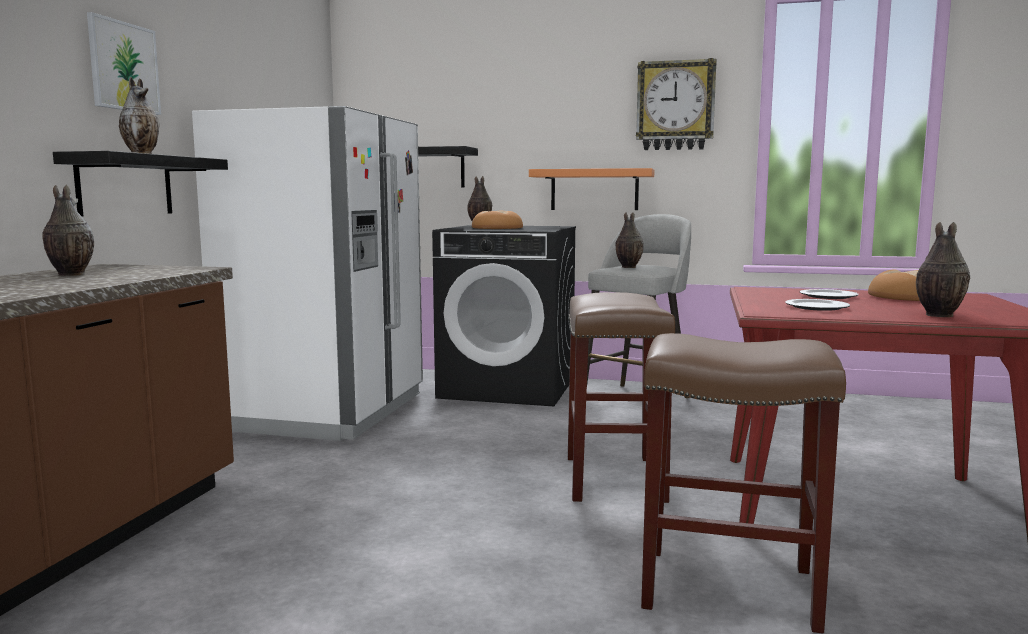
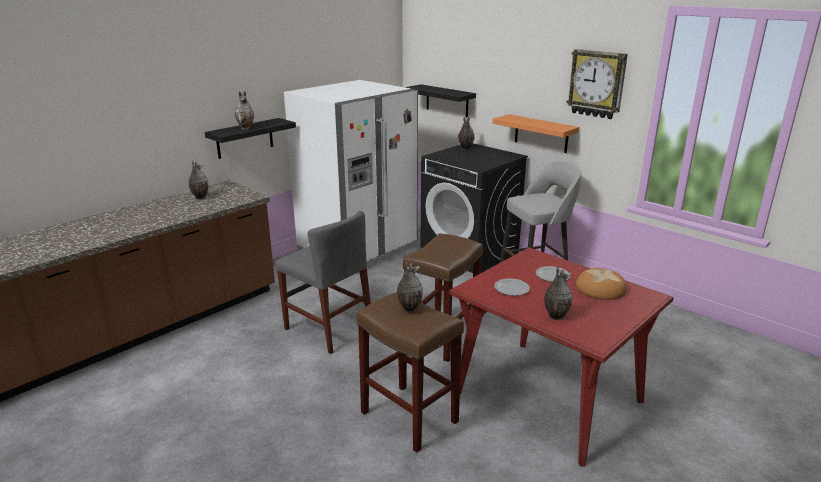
camera: 30 degrees right, 15 degrees up
picture [87,12,161,115] -> none
bread [472,211,523,229] -> none
vase [615,212,644,268] -> vase moved to [397,261,423,312]
none -> grey chair [275,211,371,354]

